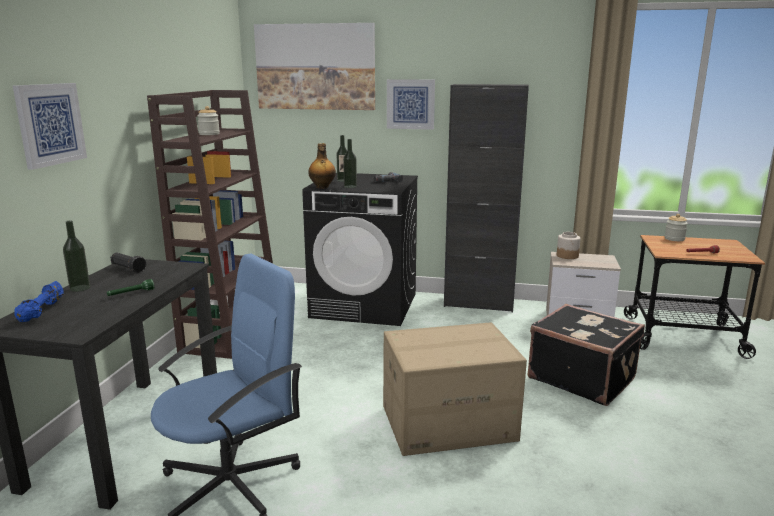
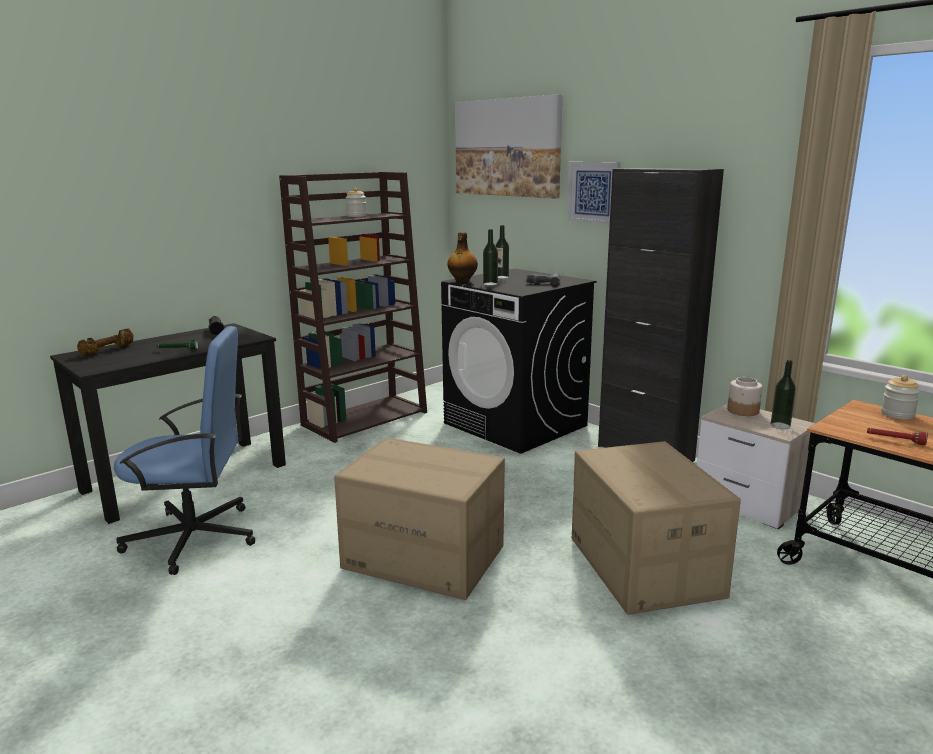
camera: 35 degrees right, 0 degrees up
picture [13,83,87,170] -> none
blue dumbbell [14,281,64,322] -> brown dumbbell [77,328,133,355]
bottle [63,221,90,292] -> bottle moved to [771,360,796,429]
black suitcase [528,304,645,406] -> cardboard box [572,441,741,615]

